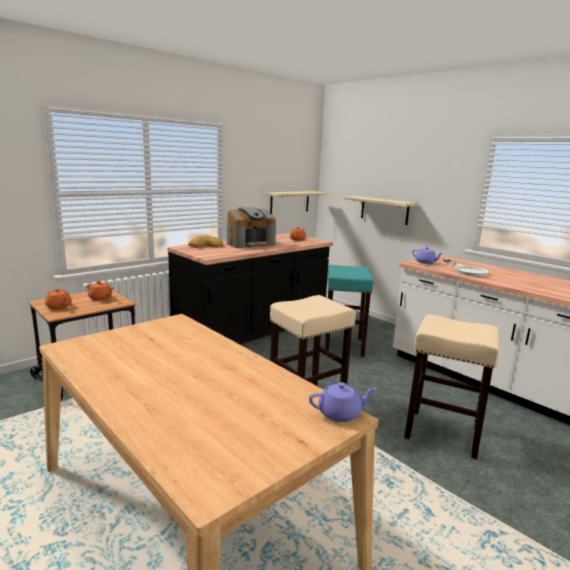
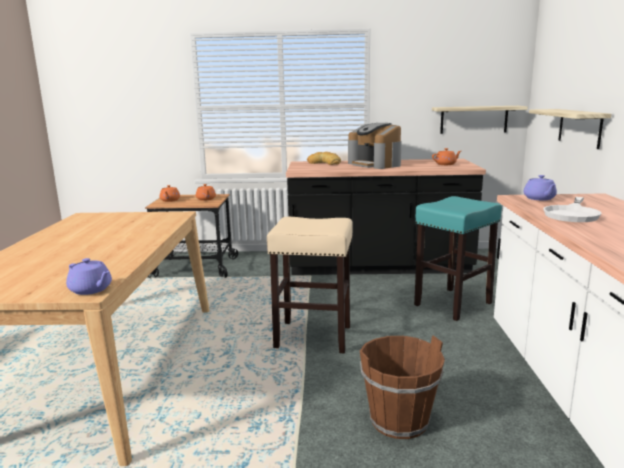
camera: 45 degrees right, 0 degrees up
coffee machine [227,207,276,248] -> coffee machine turned 45 degrees clockwise [348,123,401,169]
beige stool [404,315,499,459] -> brown bucket [360,336,445,439]

